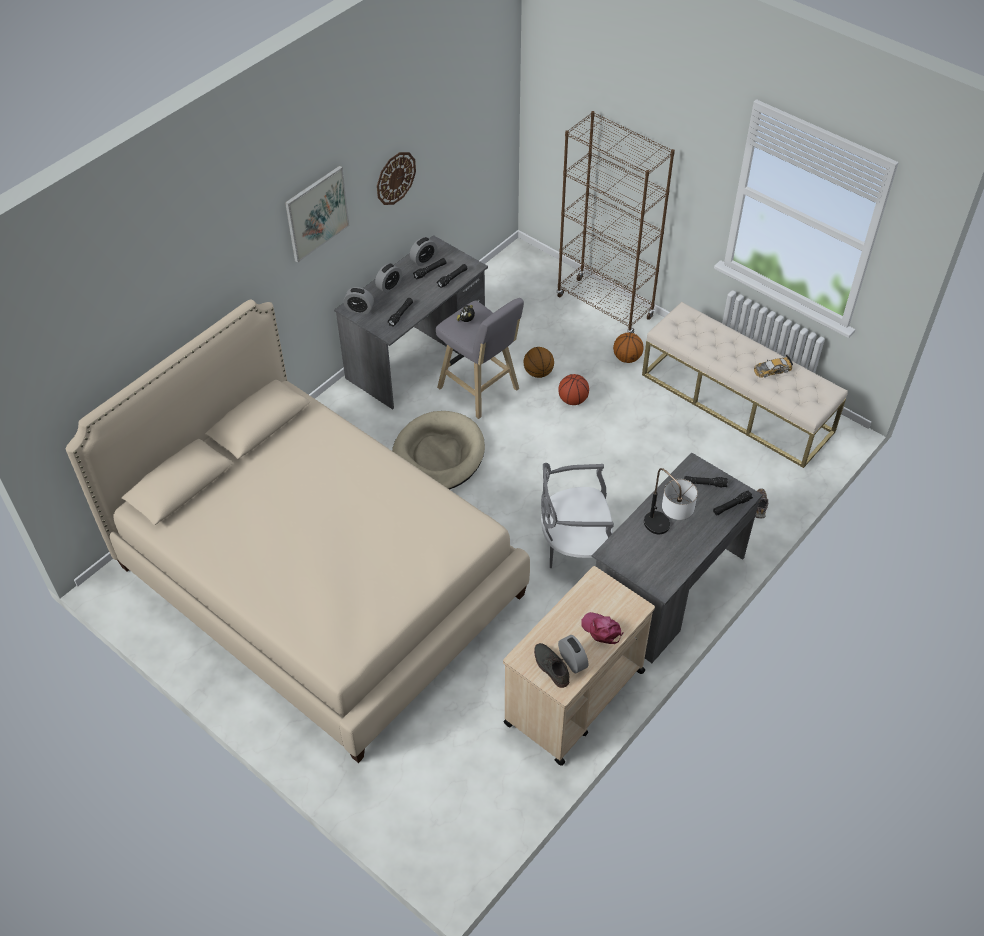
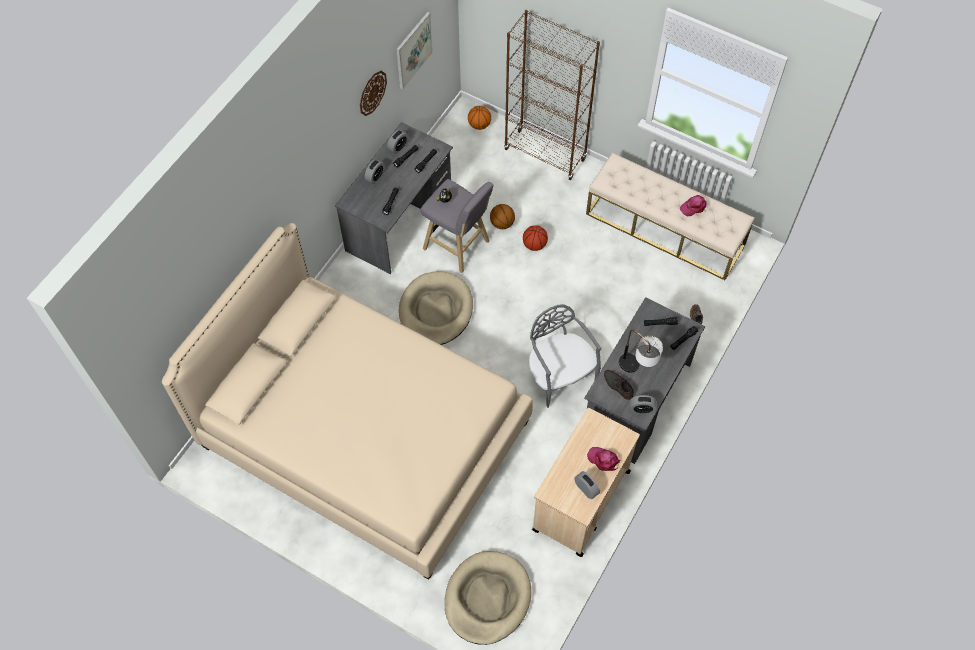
camera: 10 degrees left, 10 degrees up
picture [285,166,350,263] -> picture moved to [396,12,433,89]
alarm clock [343,287,374,314] -> alarm clock moved to [630,395,657,414]
grey shoe [534,643,569,688] -> grey shoe moved to [604,370,634,400]
grey chair [541,463,614,568] -> grey chair turned 75 degrees clockwise [529,304,601,408]
basketball [613,333,644,363] -> basketball moved to [468,106,491,130]
toy car [754,355,793,378] -> pink cap [679,195,707,217]
none -> beige dog bed [444,551,531,645]

